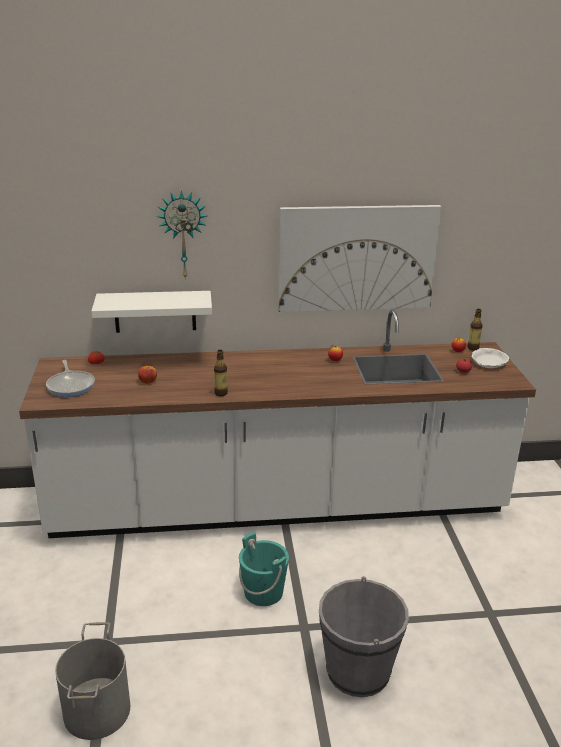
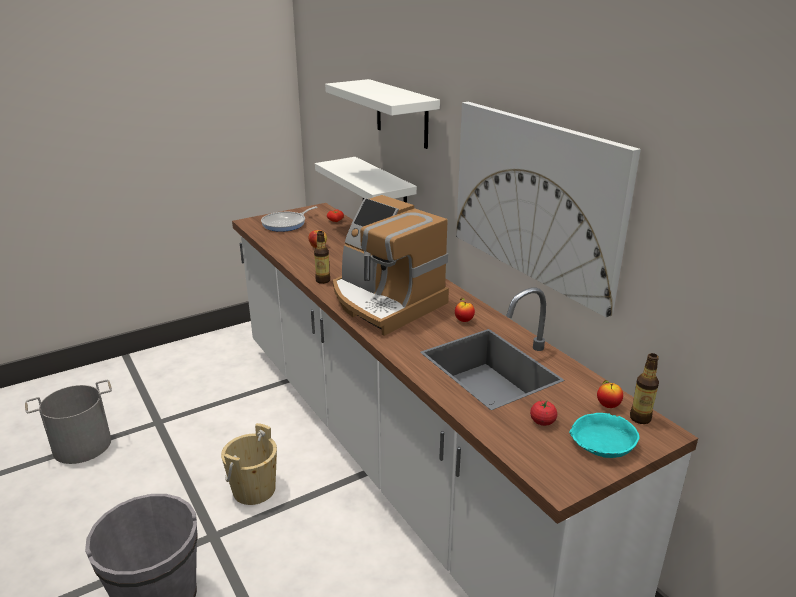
camera: 65 degrees right, 0 degrees up
wall clock [157,190,207,280] -> white shelf [325,79,440,149]
turquoise bucket [239,532,289,606] -> beige bucket [221,423,277,505]
white bowl [472,348,509,368] -> turquoise bowl [569,413,639,458]
none -> coffee machine [333,195,449,336]

